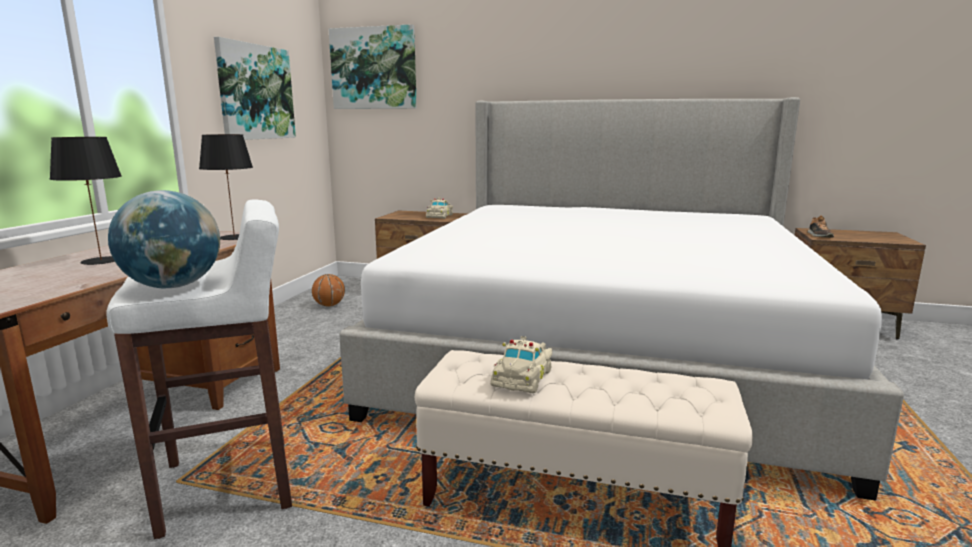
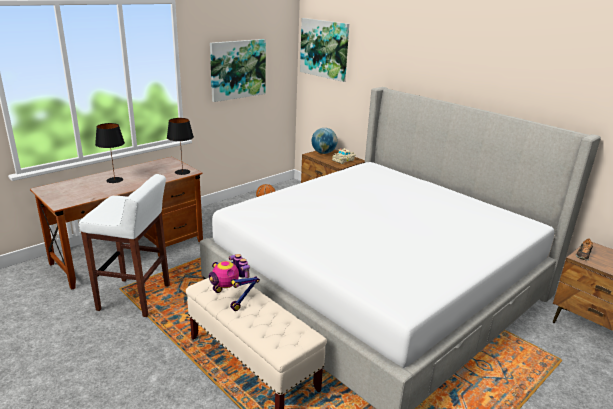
camera: 30 degrees right, 10 degrees up
globe [108,190,220,288] -> globe moved to [311,128,338,154]
beige toy car [490,336,552,393] -> toy robot [209,254,260,311]

